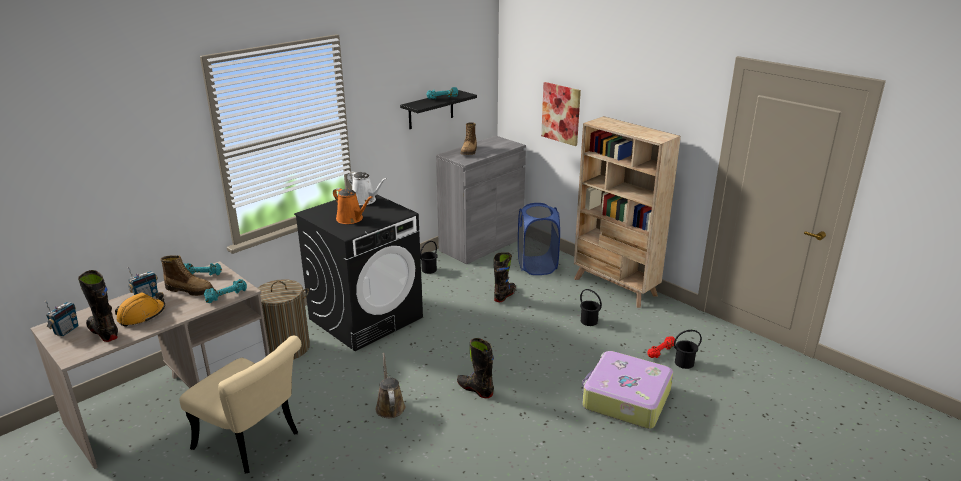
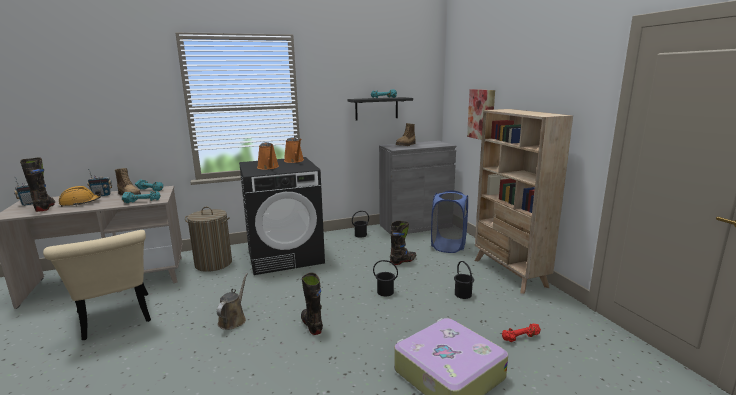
camera: 25 degrees right, 10 degrees down
white watering can [347,171,387,205] -> orange watering can [284,138,304,163]
black bucket [674,330,702,369] -> black bucket moved to [373,260,398,296]

